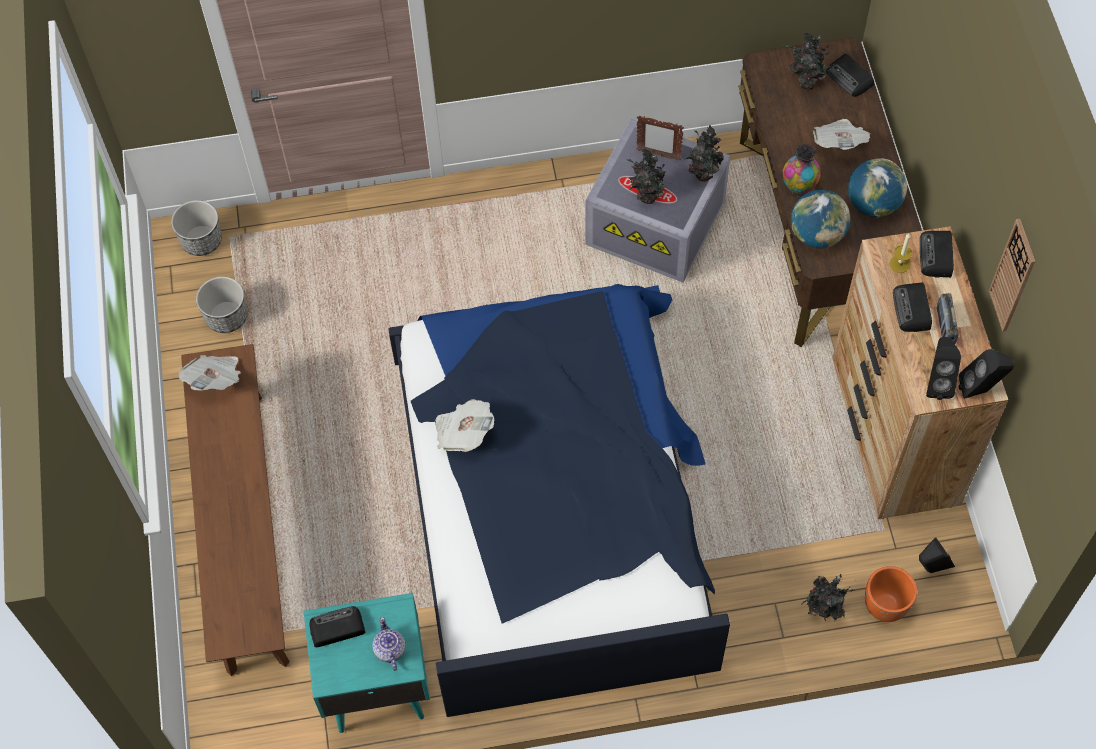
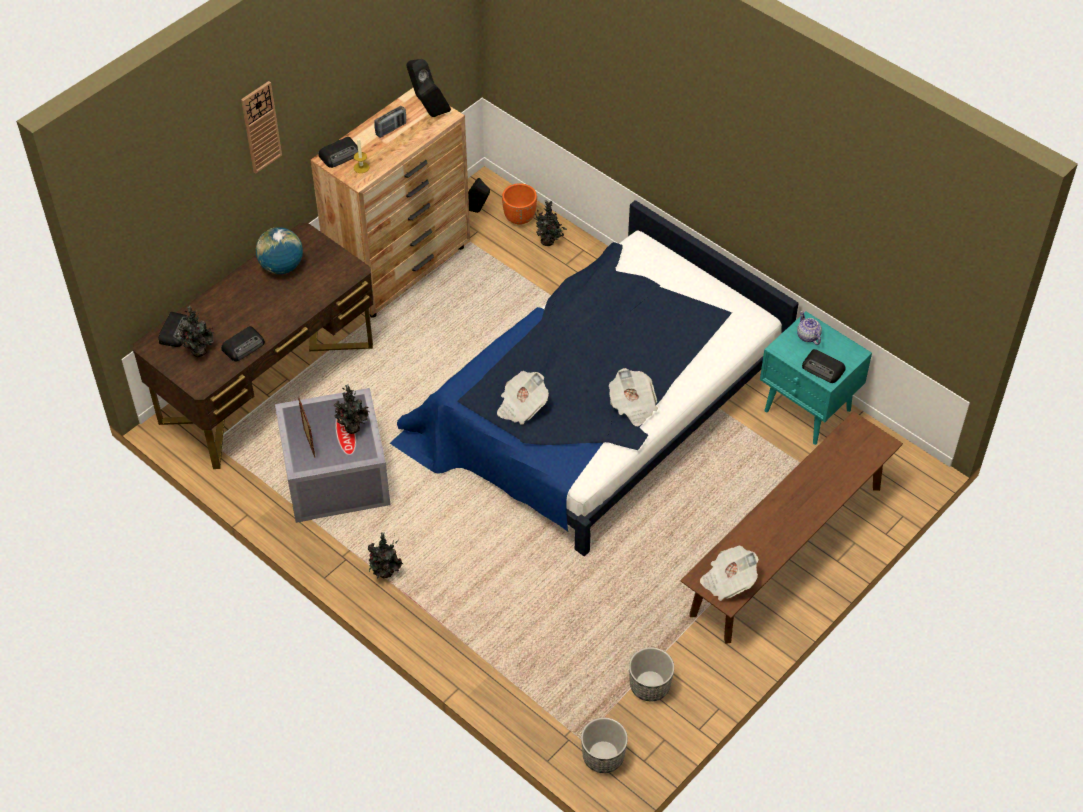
camera: 130 degrees left, 10 degrees down
teapot [372,617,406,671] -> teapot turned 120 degrees clockwise [797,311,822,345]
potted plant [686,125,724,182] -> potted plant moved to [367,532,404,579]
vase [783,144,821,196] -> none
globe [791,189,850,248] -> none
newspaper [813,119,870,150] -> newspaper moved to [497,371,549,425]
radio [893,282,932,332] -> radio moved to [221,326,265,361]
wall clock [989,219,1035,332] -> wall clock moved to [241,81,282,174]

